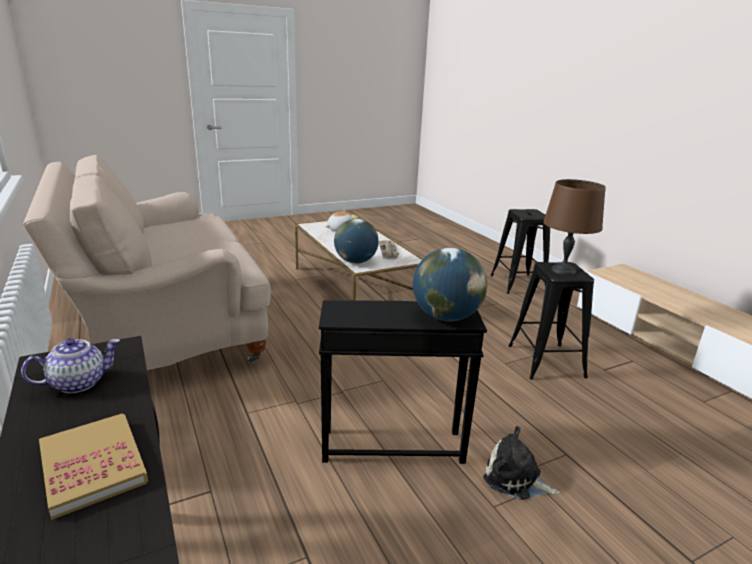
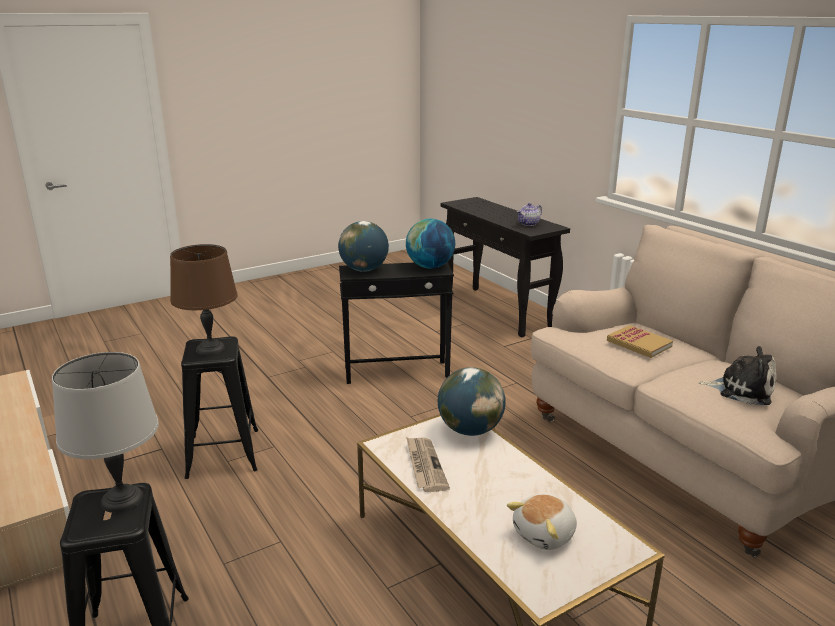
camera: 175 degrees right, 0 degrees up
book [39,413,148,520] -> book moved to [607,325,673,358]
plush toy [483,426,559,500] -> plush toy moved to [698,346,776,405]
none -> grey table lamp [52,352,159,513]
none -> globe [406,219,455,268]

